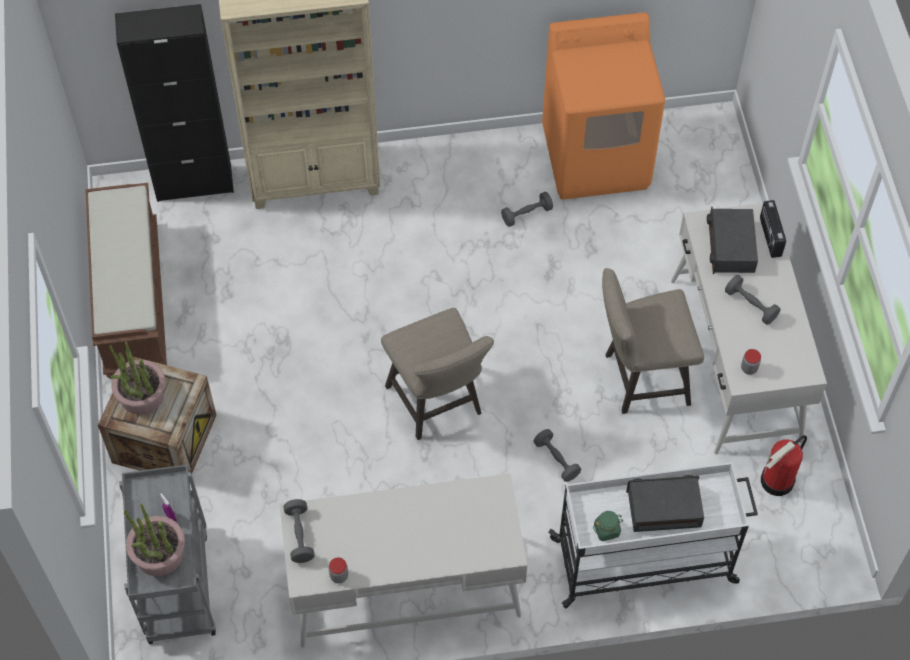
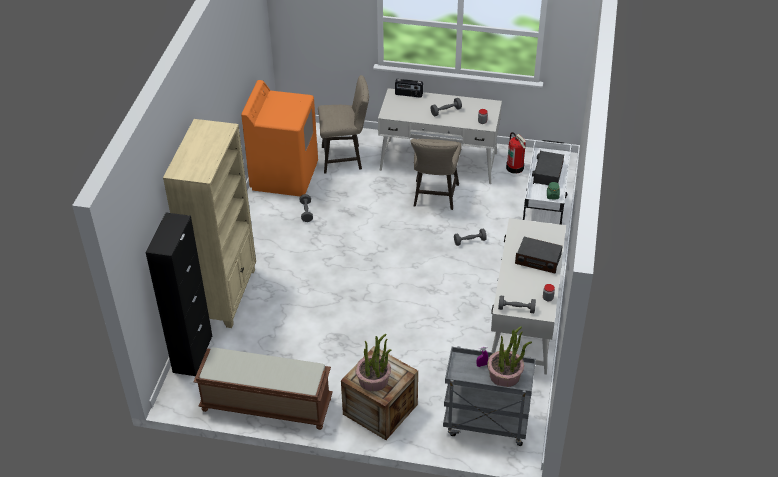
camera: 70 degrees left, 15 degrees down
beige stool [381,308,494,440] -> beige stool moved to [318,75,369,174]
radio [707,207,758,274] -> radio moved to [515,237,562,274]

